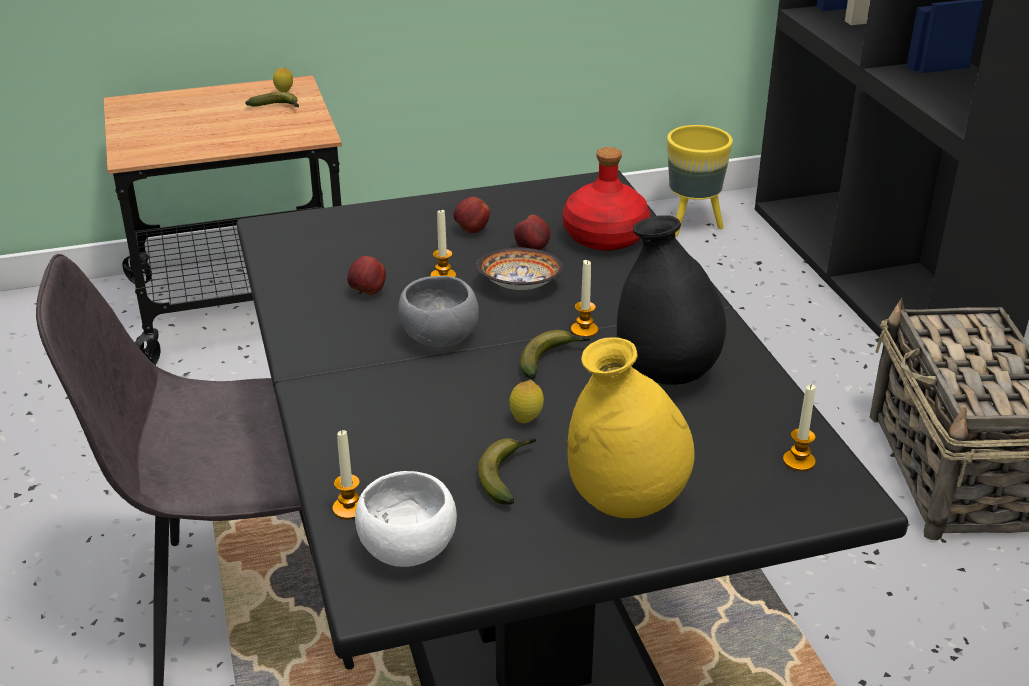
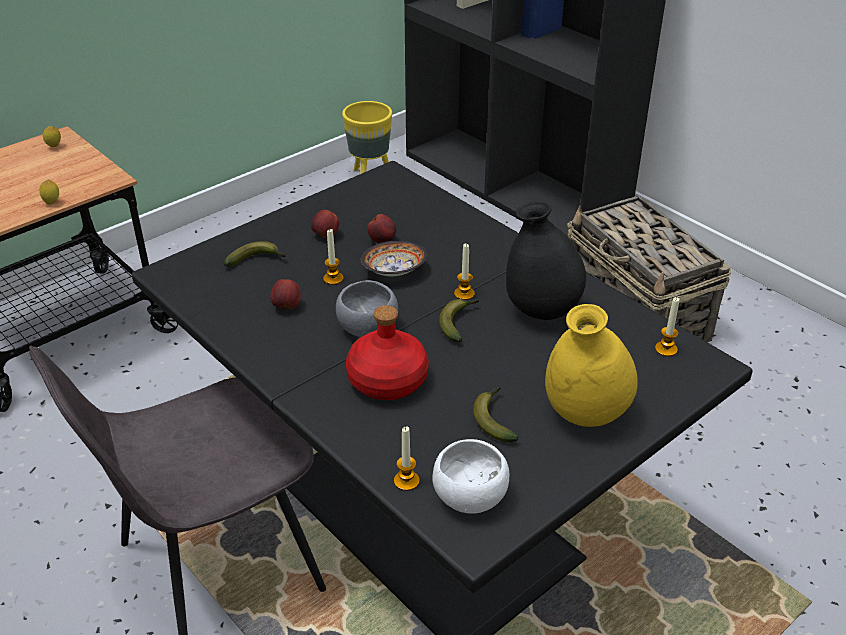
camera: 25 degrees left, 5 degrees up
banana [245,92,299,107] -> banana moved to [224,241,286,267]
lemon [509,380,544,423] -> lemon moved to [39,179,59,204]
red bottle [563,147,650,251] -> red bottle moved to [346,305,429,400]

